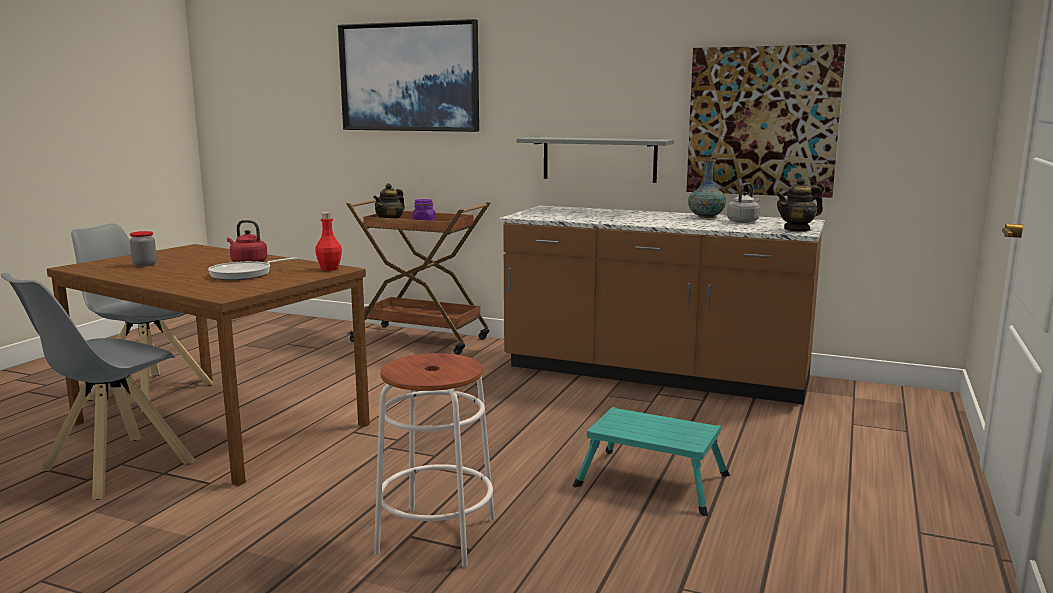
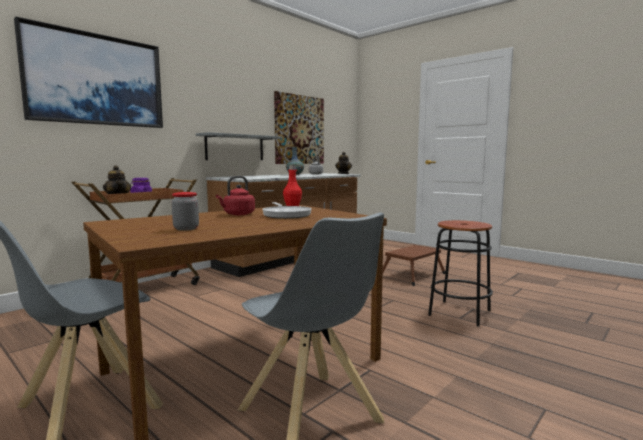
camera: 70 degrees left, 5 degrees down
white stool [374,353,495,567] -> black stool [428,220,493,327]
turquoise step ladder [572,407,730,516] -> brown step ladder [383,245,446,286]

